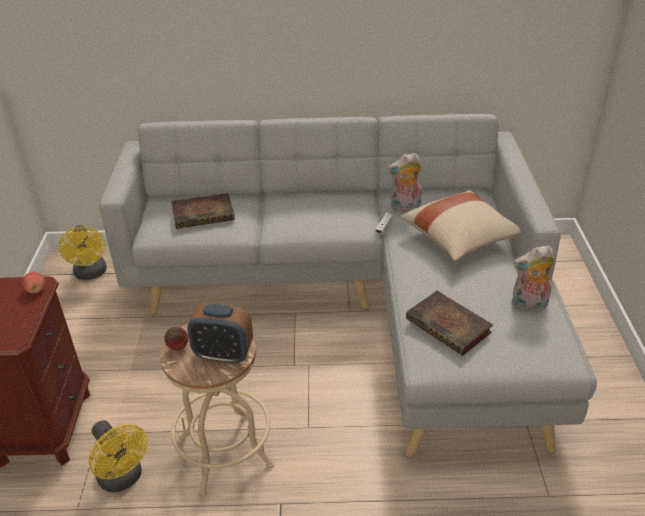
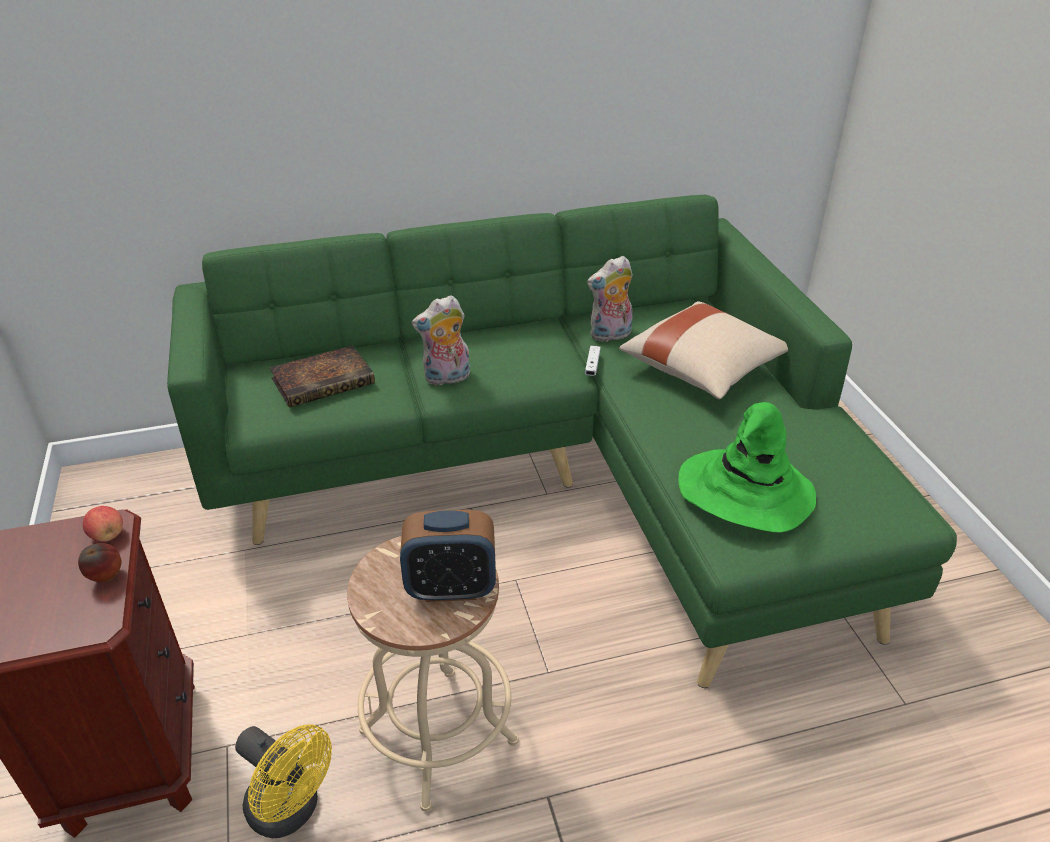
camera: 15 degrees left, 0 degrees up
yellow fan [58,225,107,280] -> none
grey sofa [99,114,597,458] -> green sofa [167,195,957,688]
apple [165,327,188,351] -> apple moved to [78,543,122,582]
book [406,291,493,356] -> green hat [678,402,816,533]
plush toy [512,245,555,313] -> plush toy moved to [412,295,470,385]

